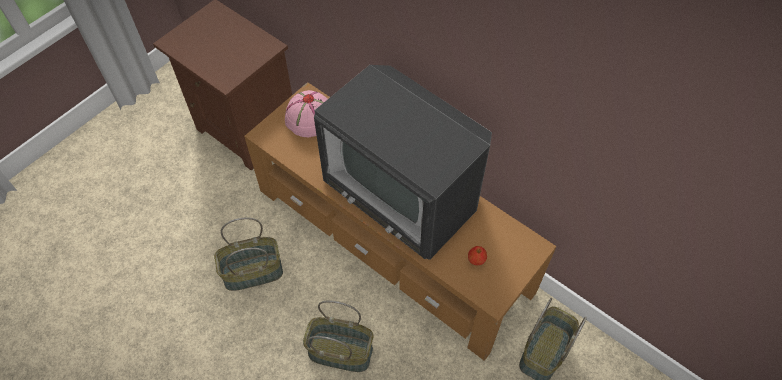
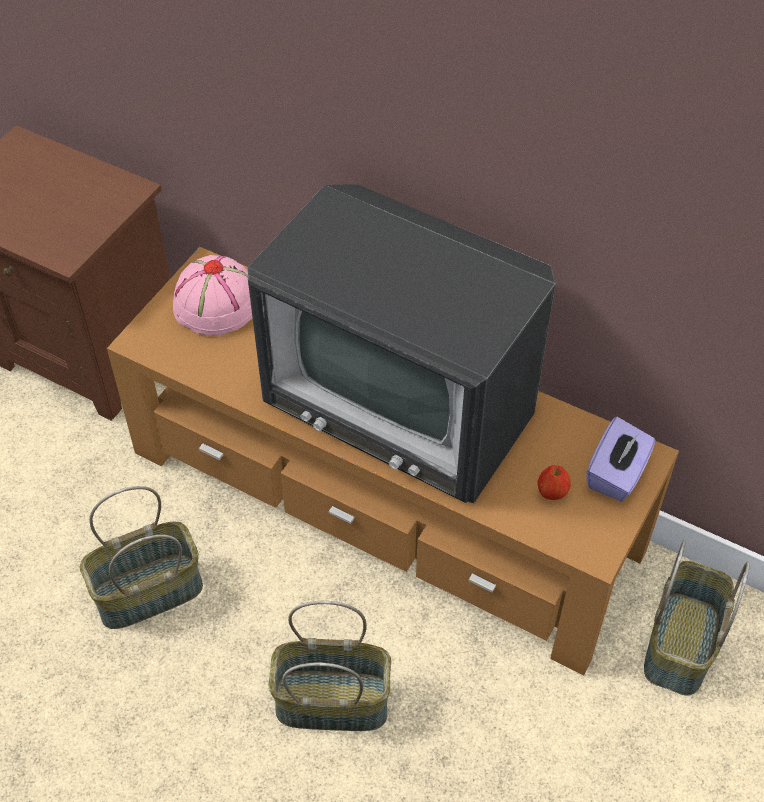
camera: 10 degrees left, 5 degrees down
none -> purple tissue box [586,417,655,501]

